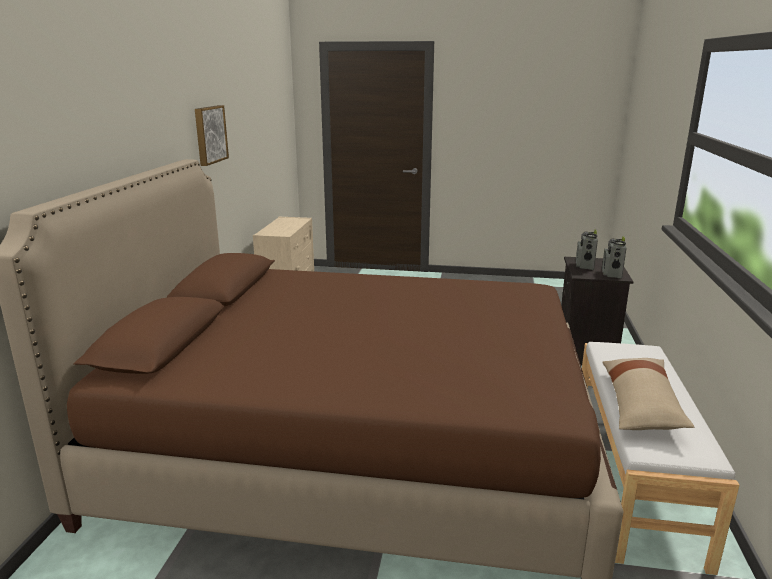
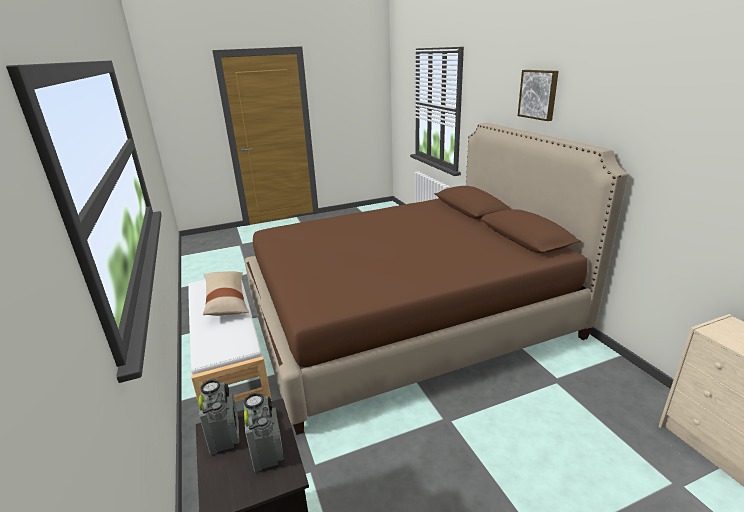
camera: 150 degrees right, 5 degrees up
picture [195,105,229,166] -> picture moved to [518,70,559,121]

